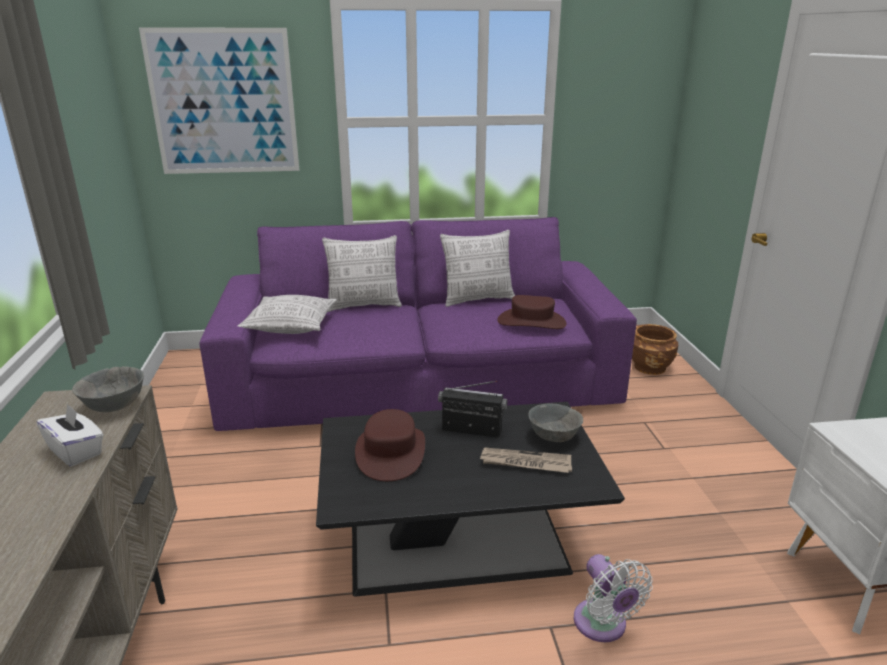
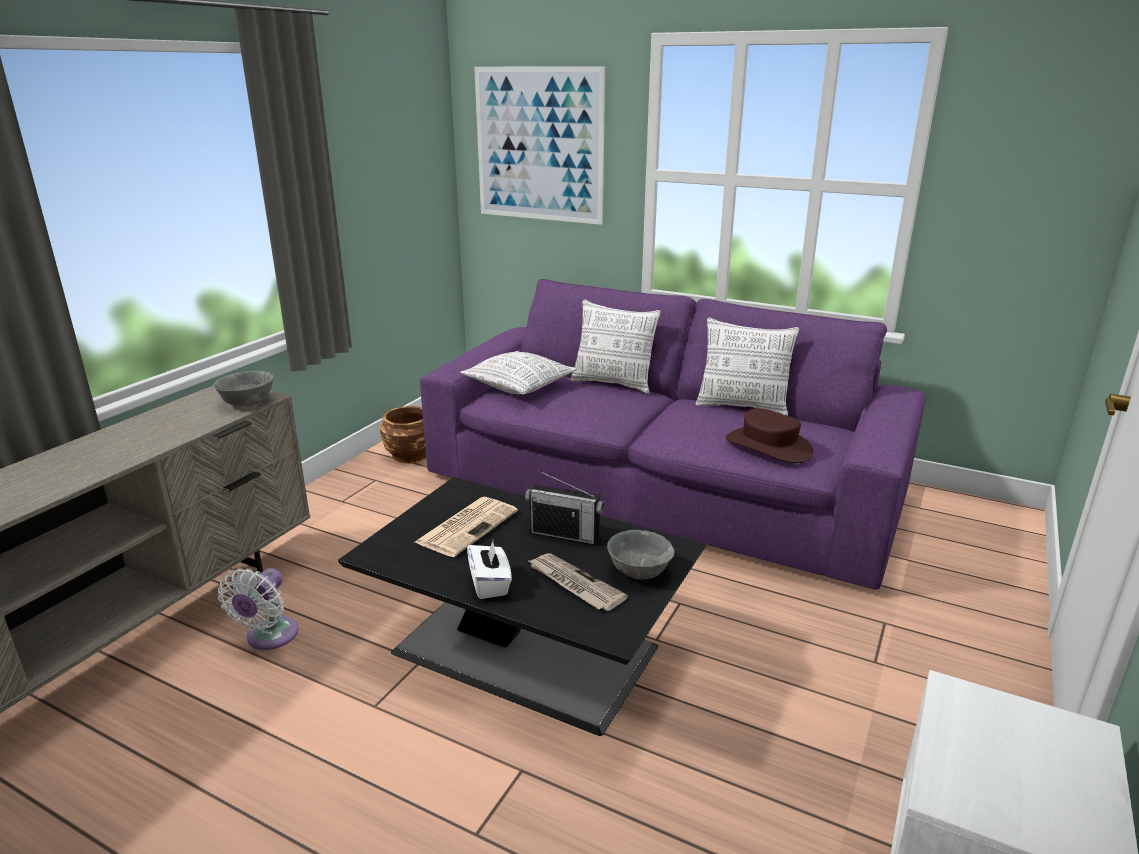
camera: 35 degrees right, 0 degrees up
white tissue box [37,403,103,467] -> white tissue box moved to [467,541,512,599]
brown hat [355,409,425,481] -> newspaper [415,497,518,557]
radio [438,381,507,438] -> radio turned 150 degrees clockwise [525,470,604,545]
white fan [574,554,653,643] -> white fan moved to [218,568,299,650]
brown planter [632,324,678,375] -> brown planter moved to [380,406,426,464]

